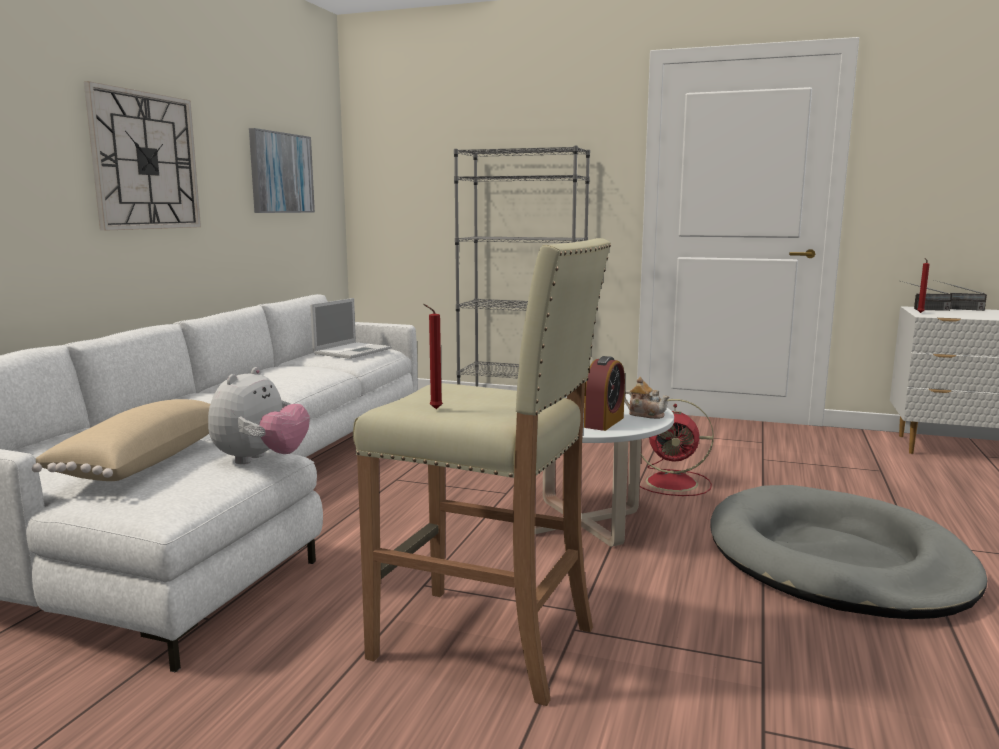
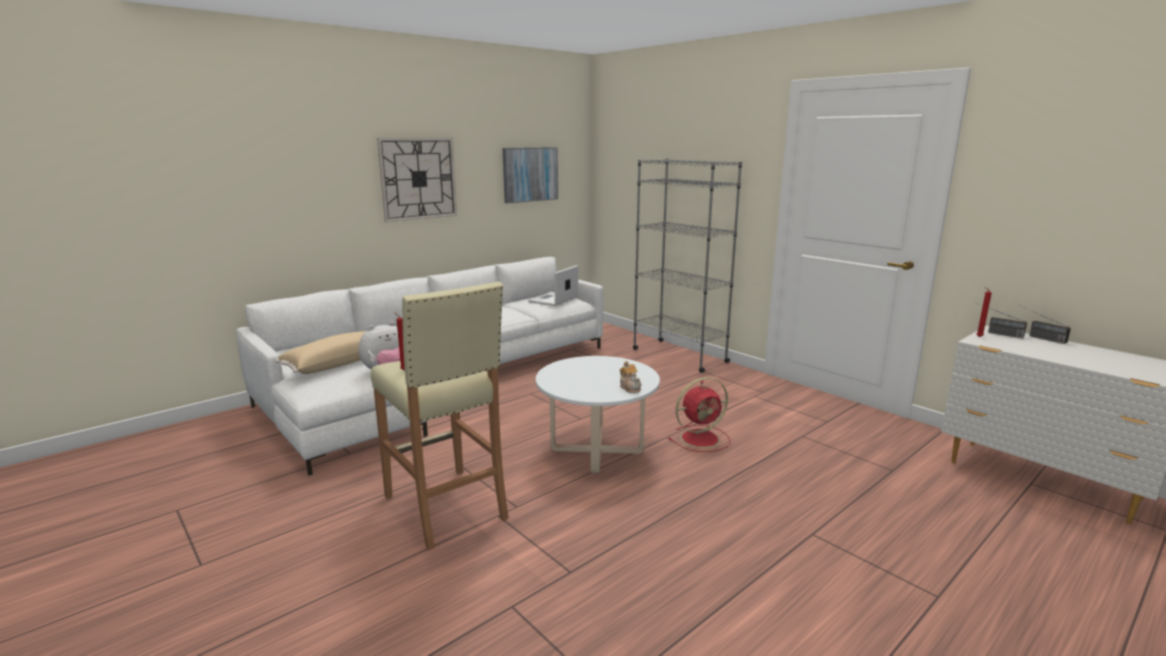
camera: 30 degrees right, 5 degrees up
laptop [310,298,391,359] -> laptop turned 150 degrees clockwise [528,265,578,306]
alarm clock [584,356,625,431] -> none
red fan [639,399,714,496] -> red fan turned 60 degrees counterclockwise [668,377,731,452]
grey dog bed [711,485,988,619] -> none

